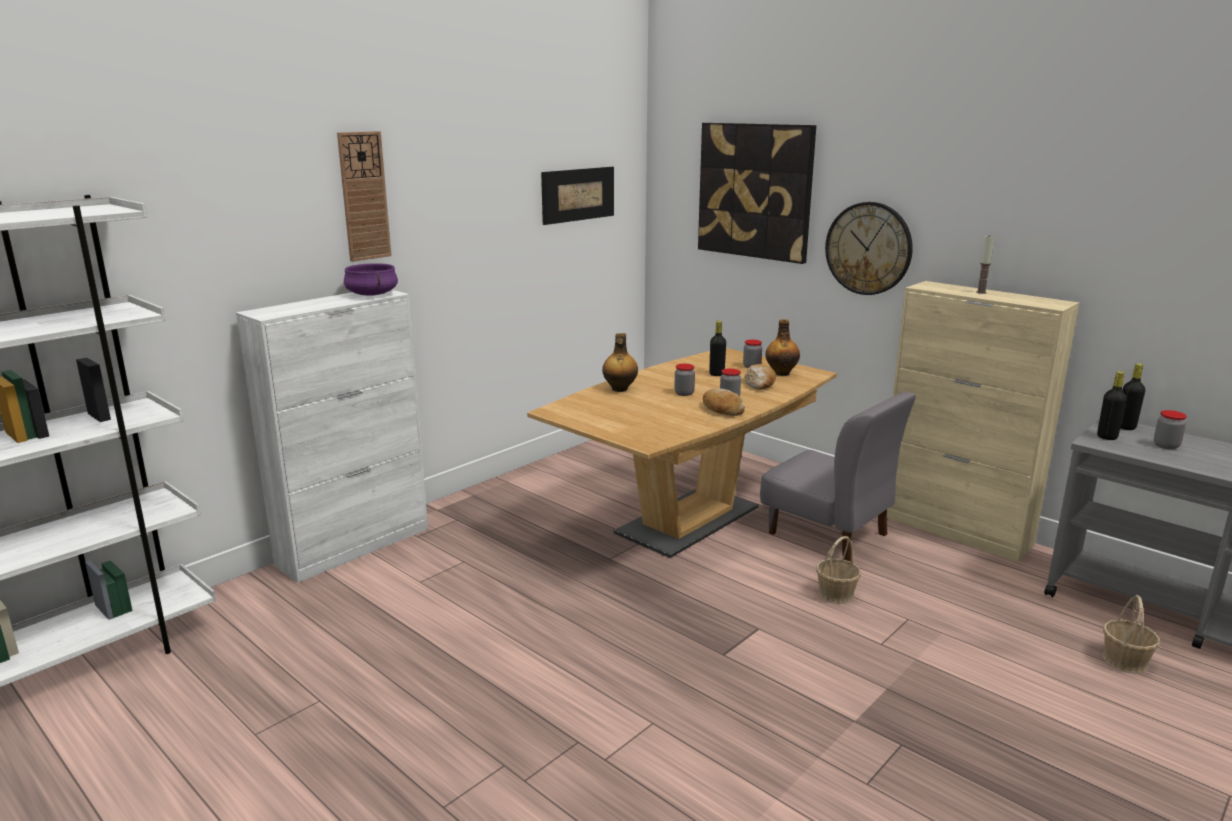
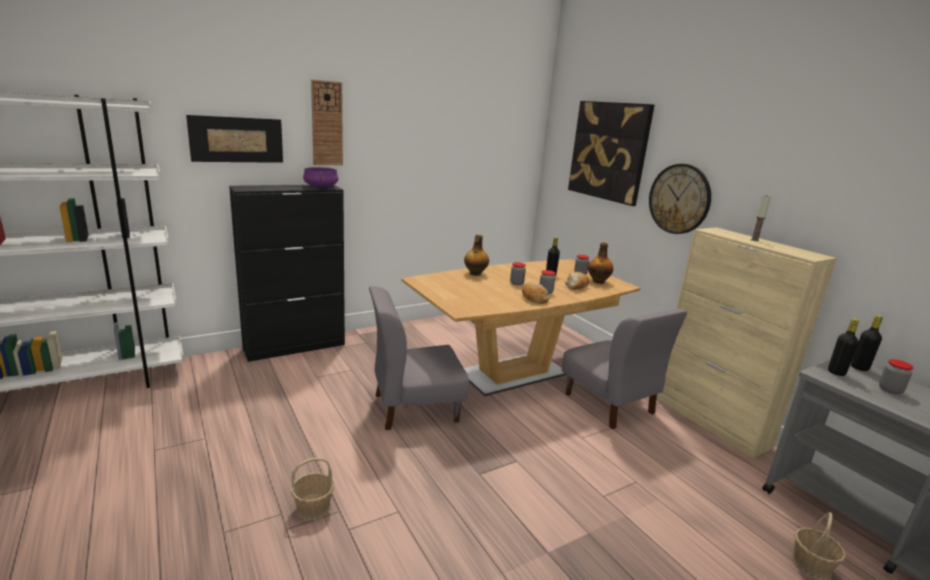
camera: 15 degrees right, 0 degrees up
white cabinet [236,290,428,583] -> black cabinet [229,185,345,362]
picture [541,167,614,225] -> picture moved to [186,115,283,163]
basket [816,536,861,604] -> basket moved to [291,457,334,521]
none -> grey chair [369,286,469,430]

